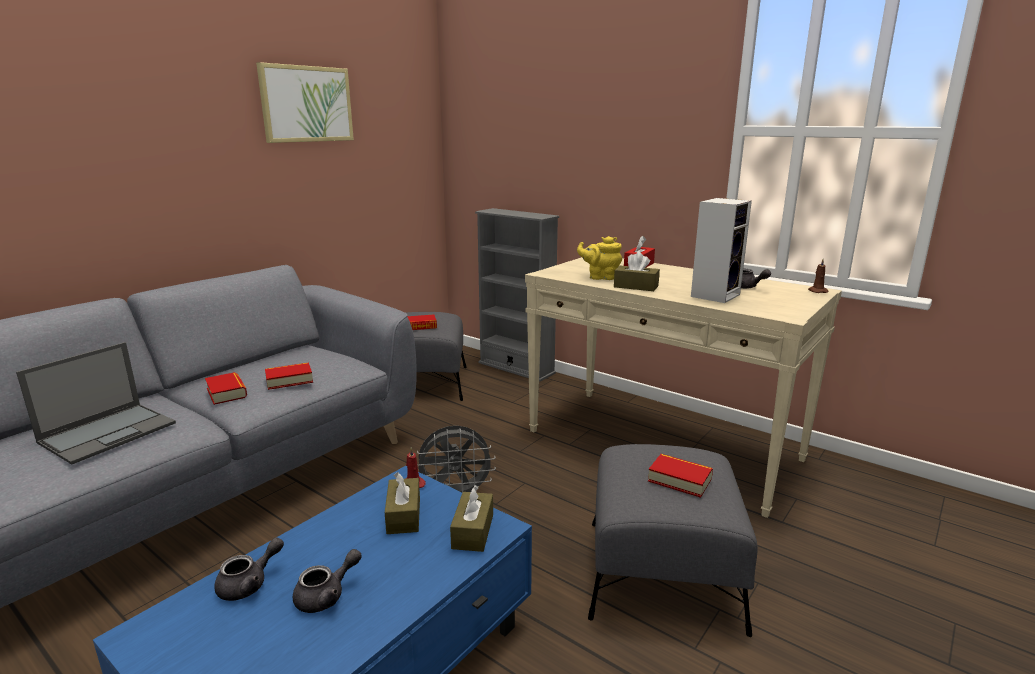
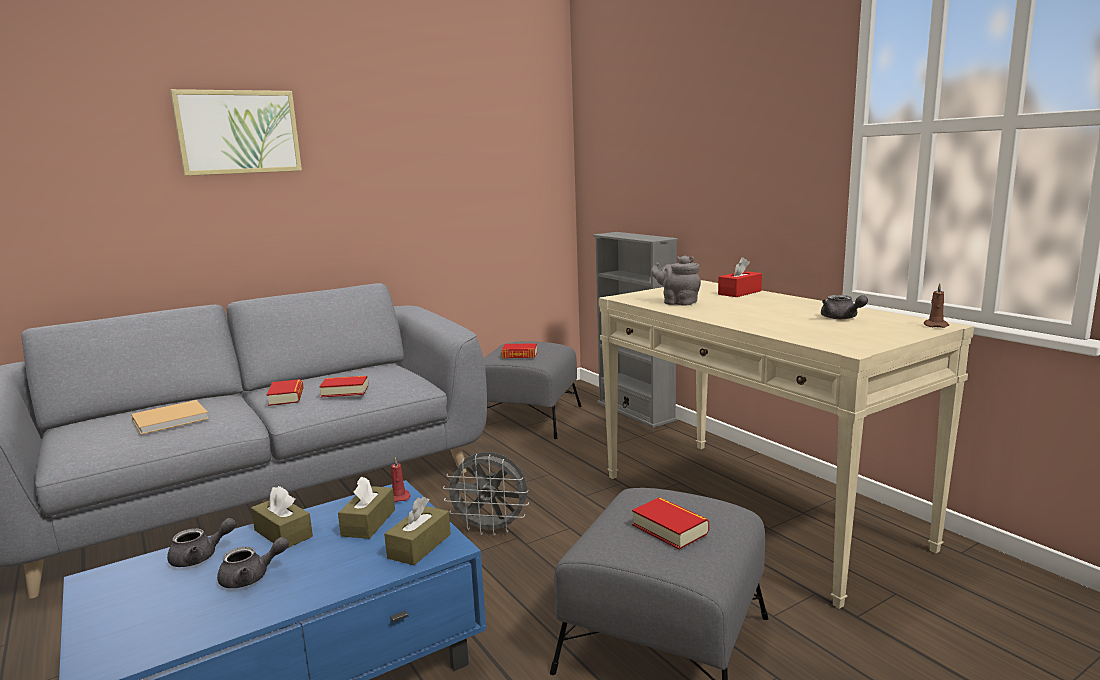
camera: 20 degrees right, 5 degrees down
laptop [16,342,176,465] -> beige book [131,400,209,435]
picture [256,62,354,143] -> picture moved to [170,89,302,176]
yellow teapot [577,236,622,280] -> grey teapot [651,255,701,306]
brown tissue box [614,252,660,291] -> brown tissue box moved to [251,486,313,548]
speaker [691,198,752,303] -> none

